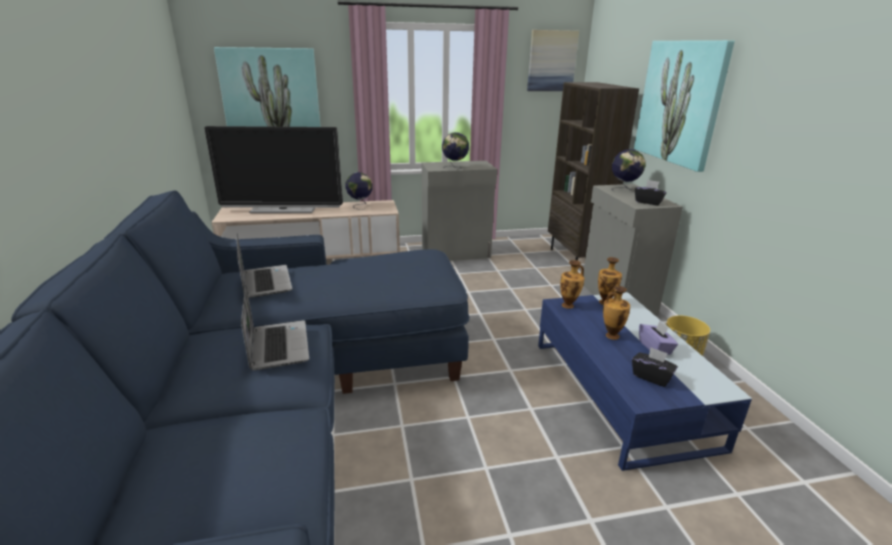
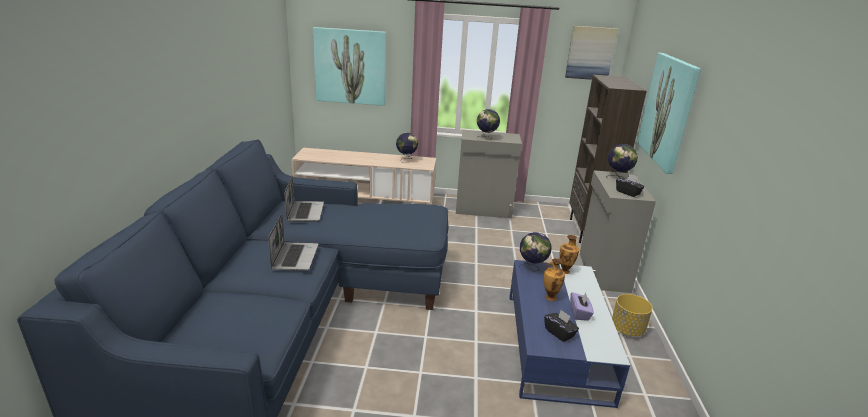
camera: 15 degrees right, 0 degrees up
television [204,126,343,213] -> none
vase [560,260,584,309] -> globe [519,232,552,271]

